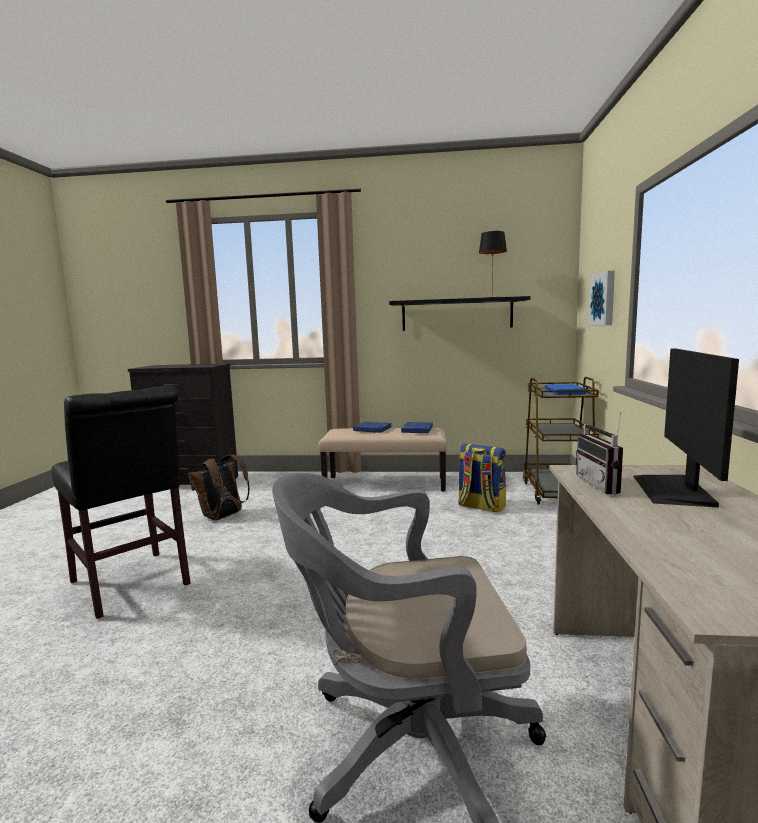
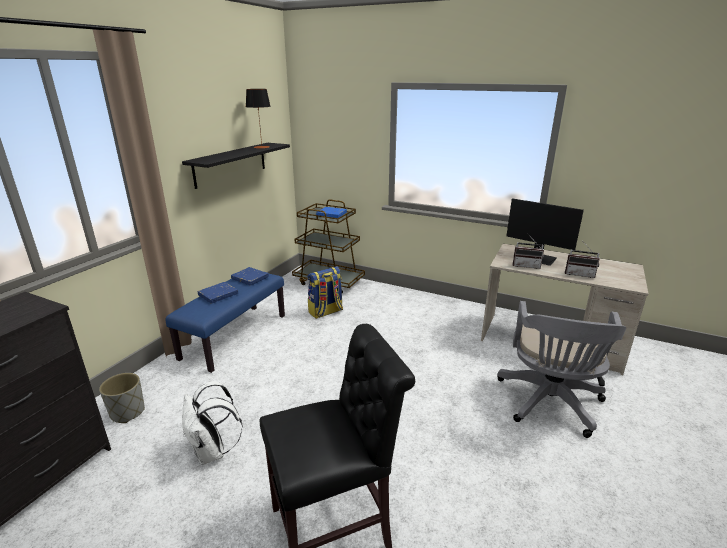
camera: 70 degrees left, 15 degrees up
brown backpack [188,455,250,520] -> white backpack [182,381,243,465]
beige bench [319,428,447,492] -> blue bench [165,274,285,373]
picture [589,270,615,325] -> none
none -> grey planter [99,373,145,423]
none -> radio [565,243,600,278]

